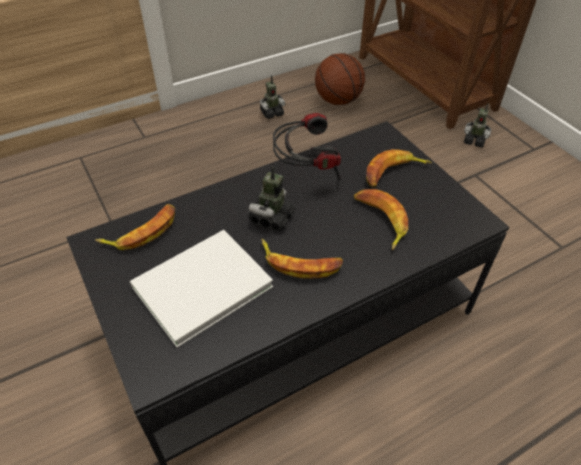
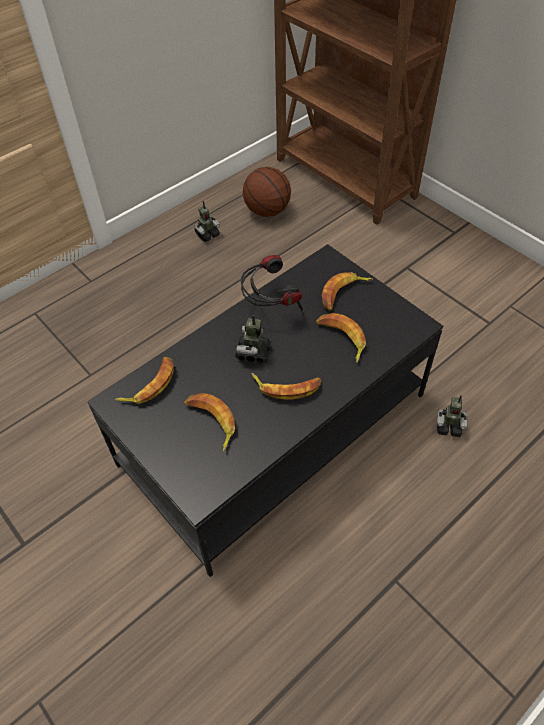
camera: 10 degrees left, 5 degrees up
white book [129,230,273,348] -> banana [184,393,235,452]
toy robot [464,103,491,147] -> toy robot moved to [437,395,468,437]

